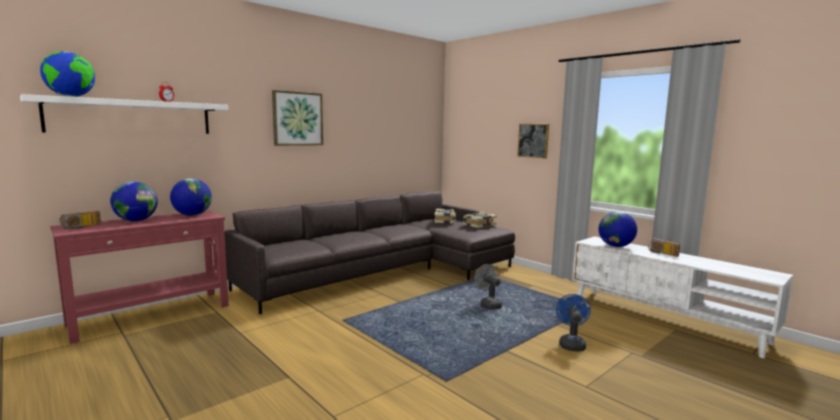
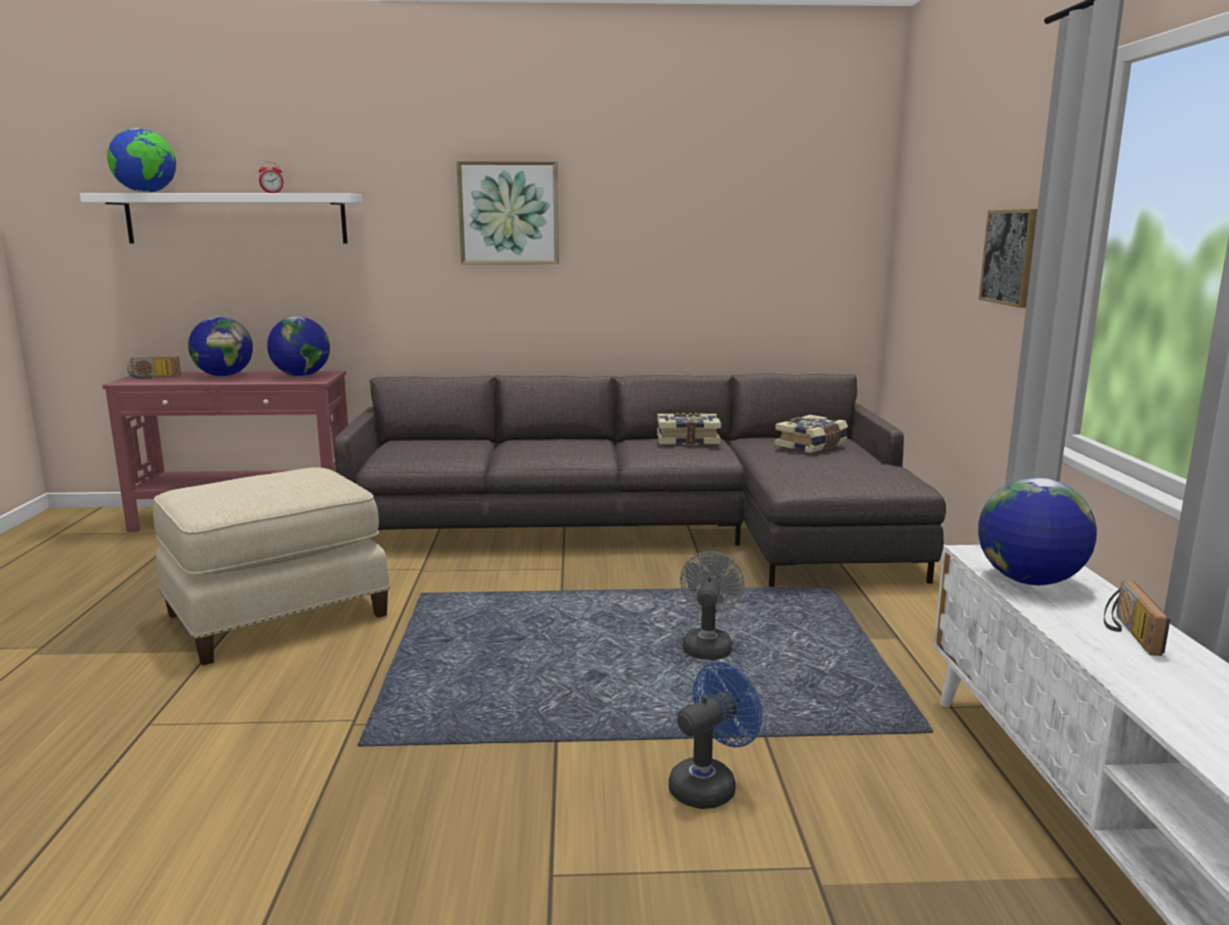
camera: 40 degrees right, 5 degrees up
book [463,212,497,228] -> book moved to [657,413,721,445]
none -> beige ottoman [153,467,390,665]

